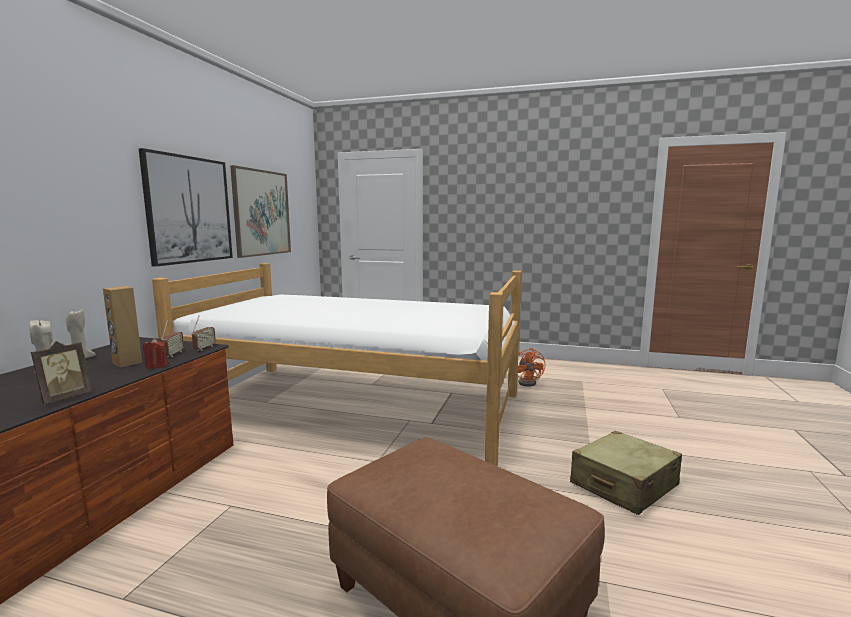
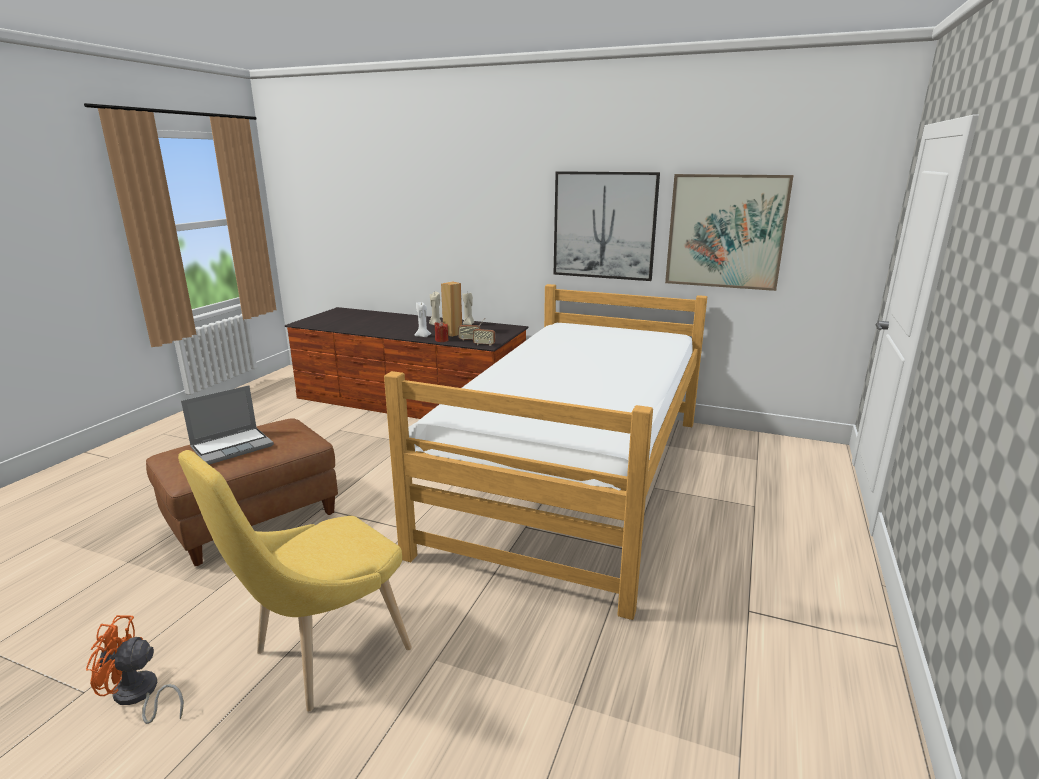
camera: 95 degrees right, 10 degrees up
picture frame [31,341,92,404] -> none
orange fan [518,348,545,387] -> orange fan moved to [86,615,184,724]
beige suitcase [570,431,682,515] -> yellow chair [178,450,412,711]
none -> laptop [181,385,274,465]
none -> white candle [415,302,431,337]

